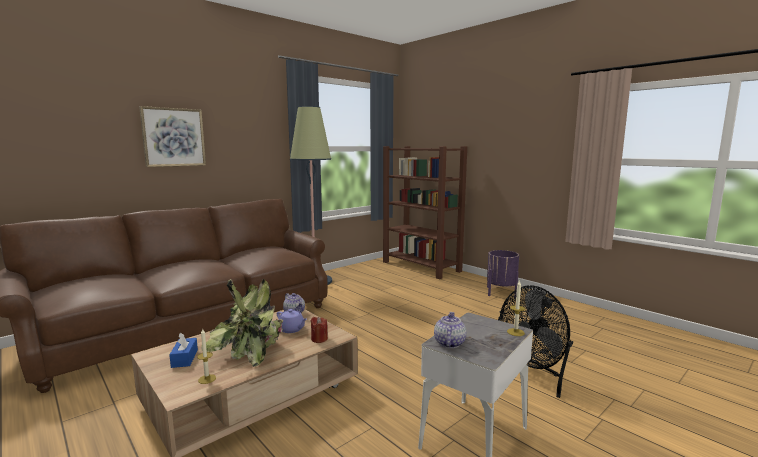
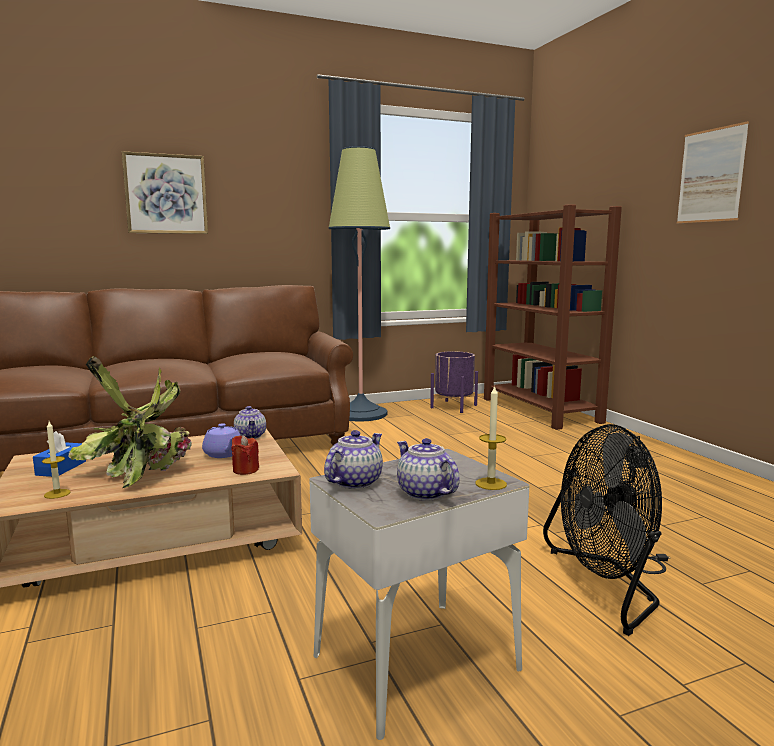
camera: 20 degrees right, 0 degrees up
purple planter [487,250,519,298] -> purple planter moved to [430,351,478,413]
none -> teapot [397,438,460,501]
none -> picture [677,121,749,223]

